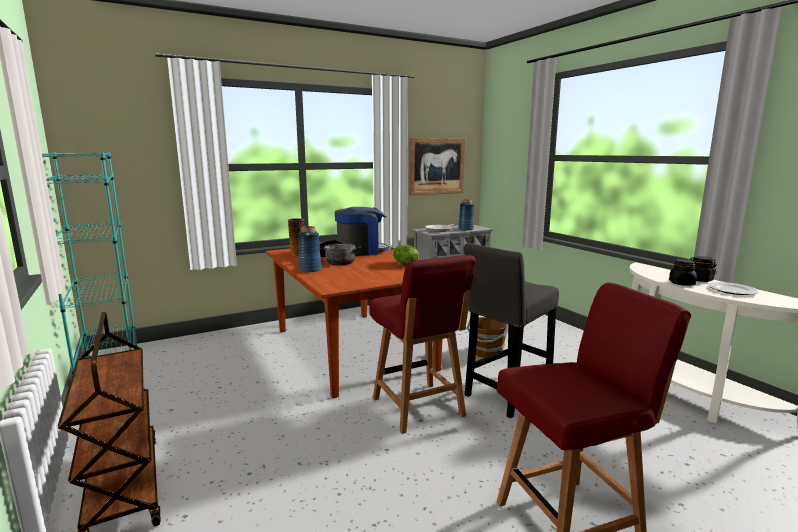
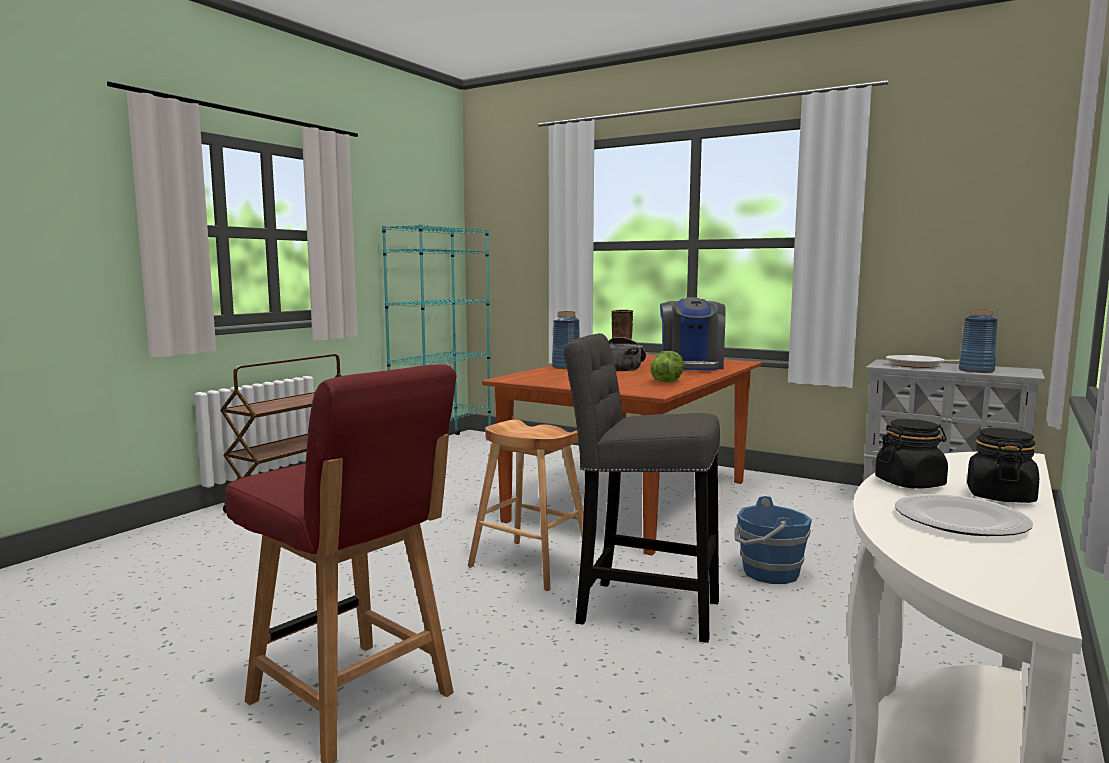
camera: 60 degrees right, 5 degrees down
coffee machine [335,207,389,256] -> coffee machine turned 60 degrees clockwise [660,297,726,370]
red chair [369,255,476,434] -> brown stool [468,419,584,591]
picture [409,138,465,196] -> none
brown bucket [467,317,508,358] -> blue bucket [735,496,812,584]

